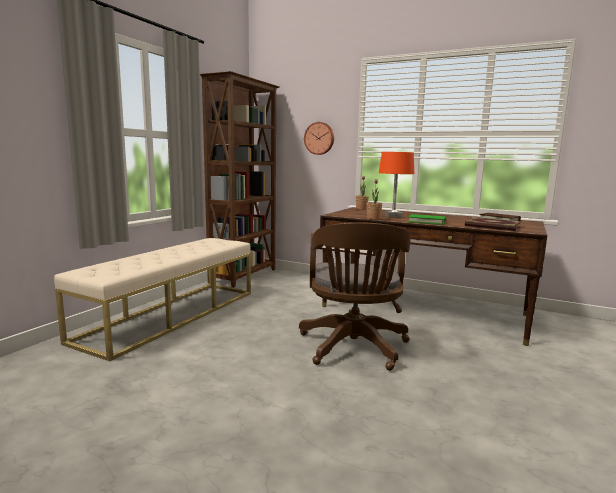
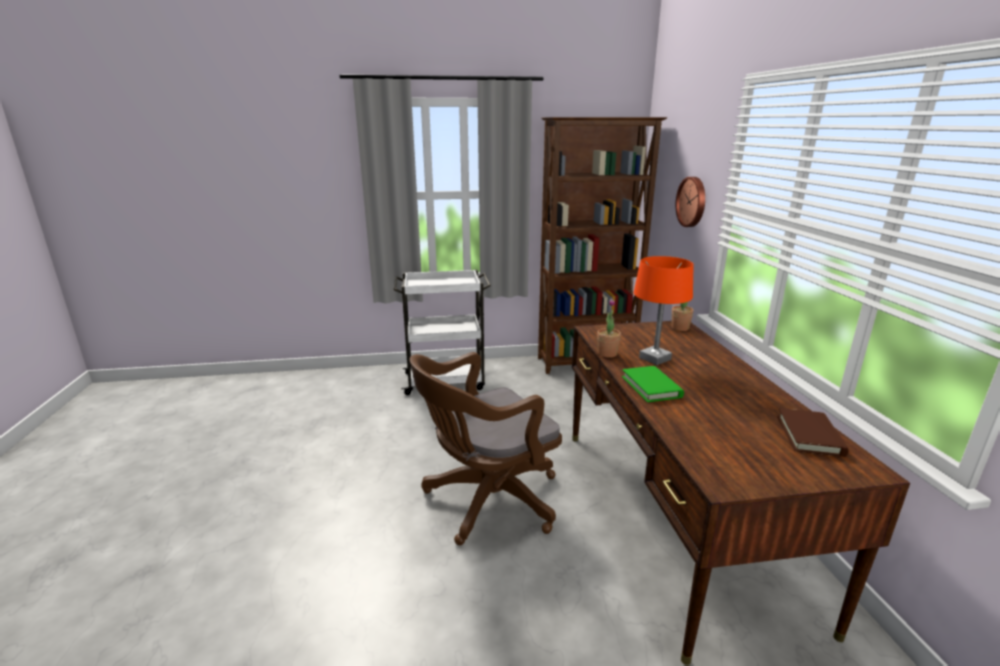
camera: 55 degrees right, 10 degrees up
beige bench [54,238,251,361] -> white cart [394,270,491,395]
book [465,217,521,231] -> none

